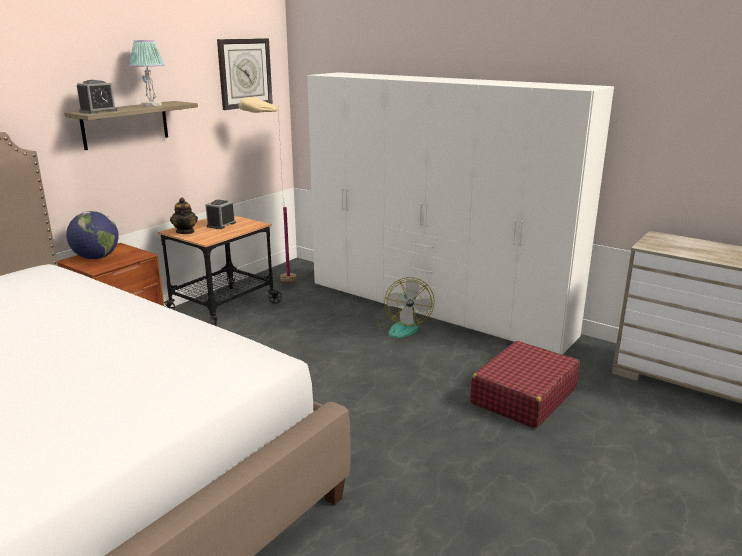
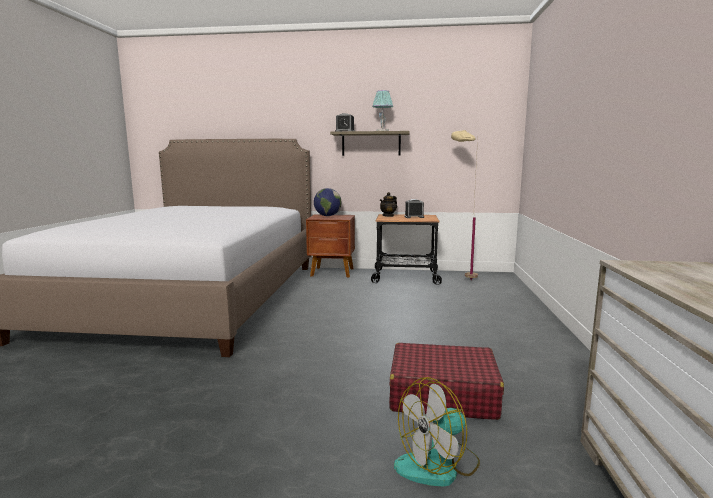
camera: 60 degrees right, 10 degrees down
wall clock [217,38,273,110] -> none
white wardrobe [307,72,614,355] -> none
fan [375,277,434,338] -> fan moved to [394,377,480,486]

